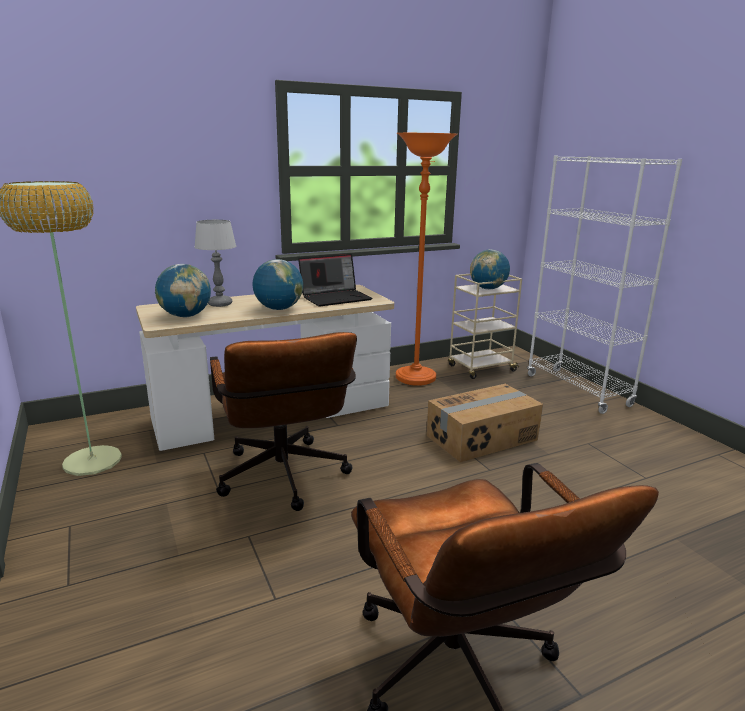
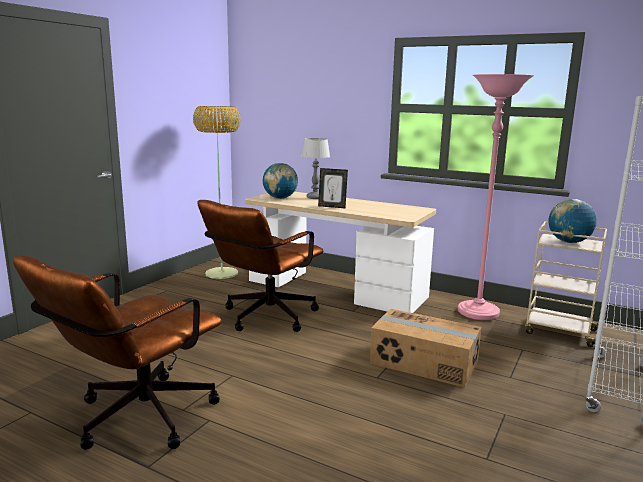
camera: 55 degrees right, 5 degrees down
globe [252,259,303,310] -> picture frame [318,168,348,208]
laptop [298,254,372,307] -> none
orange floor lamp [396,133,458,386] -> pink floor lamp [458,74,534,320]

